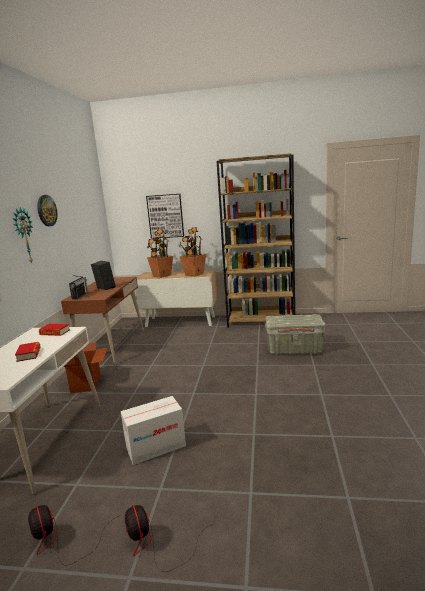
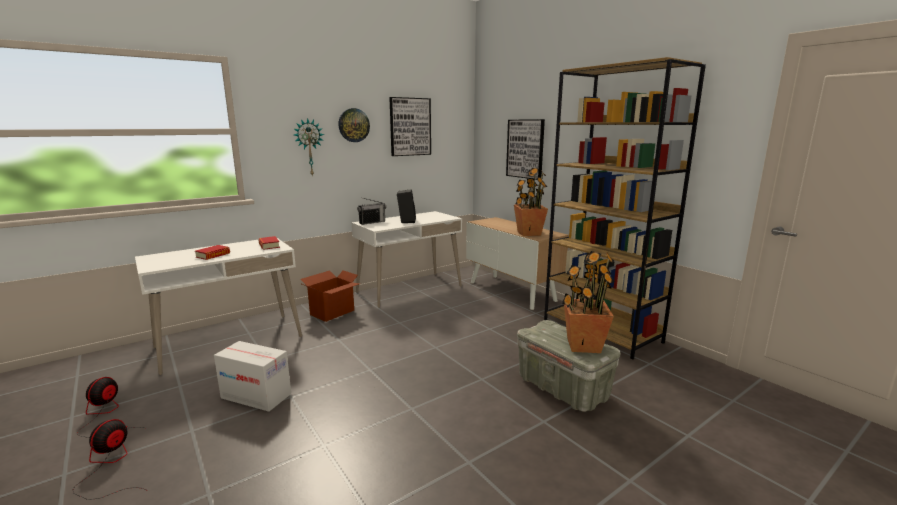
camera: 45 degrees right, 0 degrees up
brown desk [61,277,144,365] -> white desk [352,211,462,308]
potted plant [147,229,173,278] -> potted plant moved to [562,251,615,353]
none -> picture [389,97,431,156]

